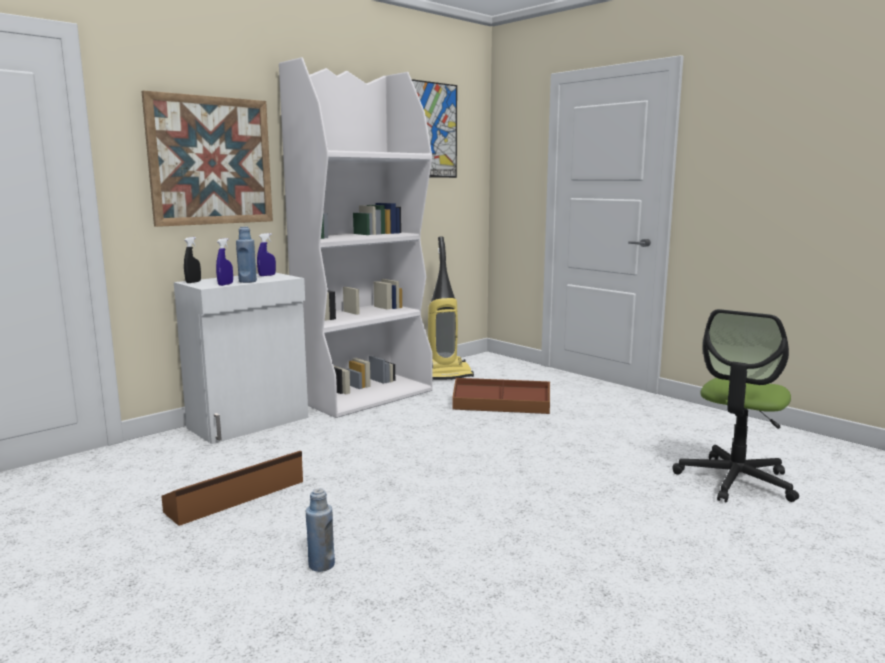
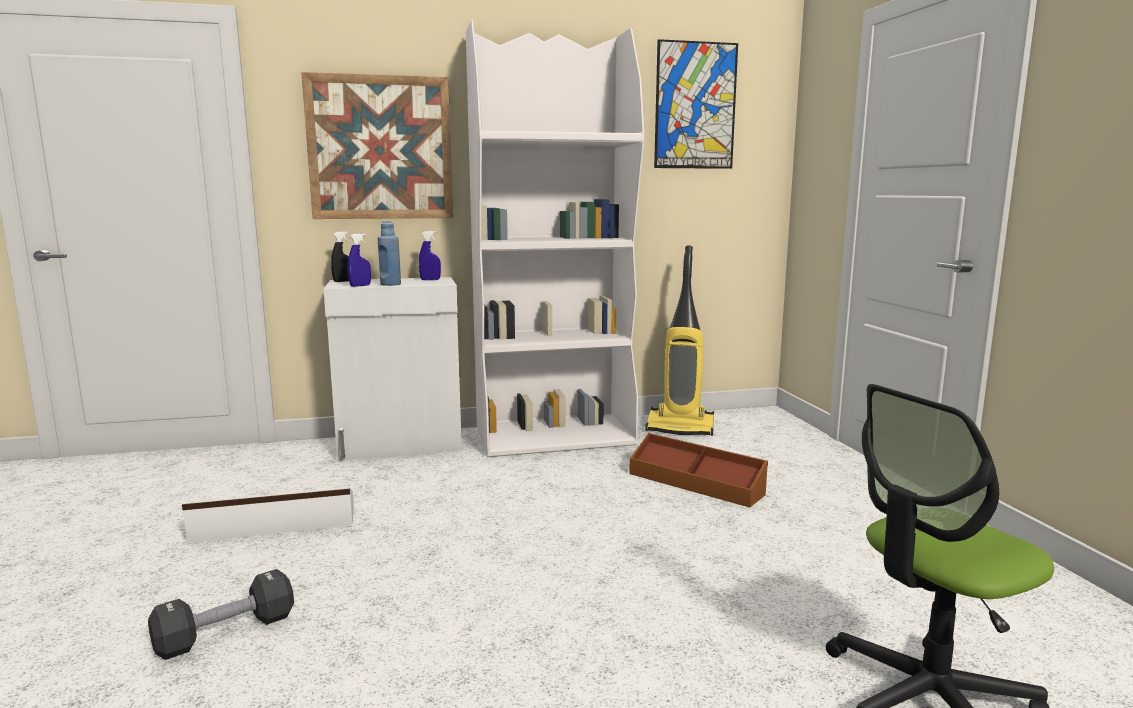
camera: 30 degrees right, 0 degrees up
brown storage box [161,451,303,526] -> white storage box [182,488,354,543]
blue bottle [306,489,335,572] -> black dumbbell [148,569,294,660]

